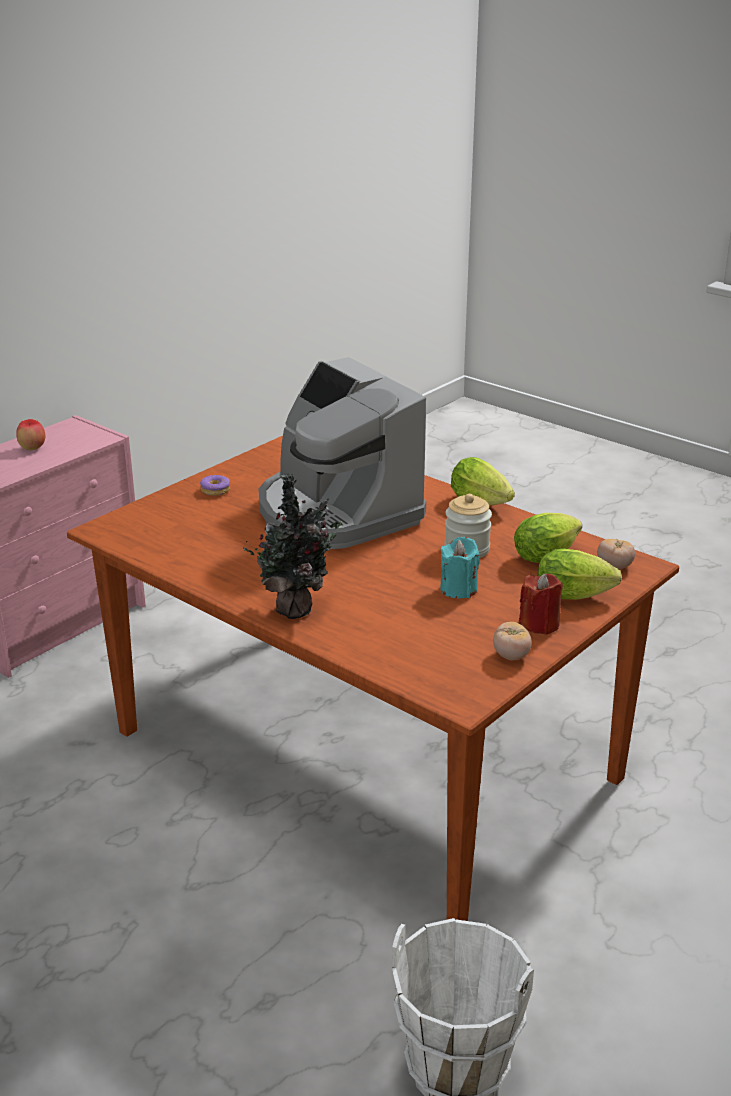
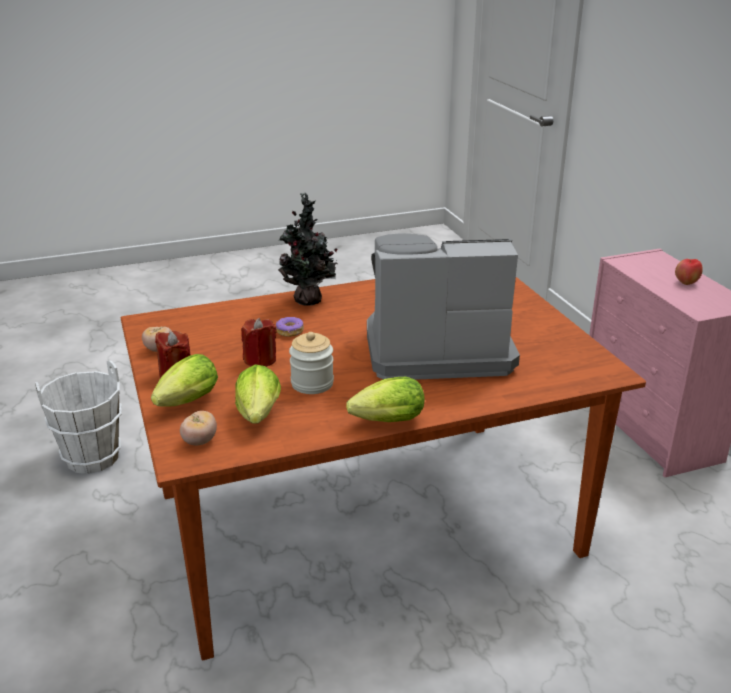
camera: 120 degrees right, 0 degrees up
donut [200,475,230,496] -> donut moved to [276,317,304,337]
turquoise candle [440,537,480,598] -> red candle [241,318,277,367]

